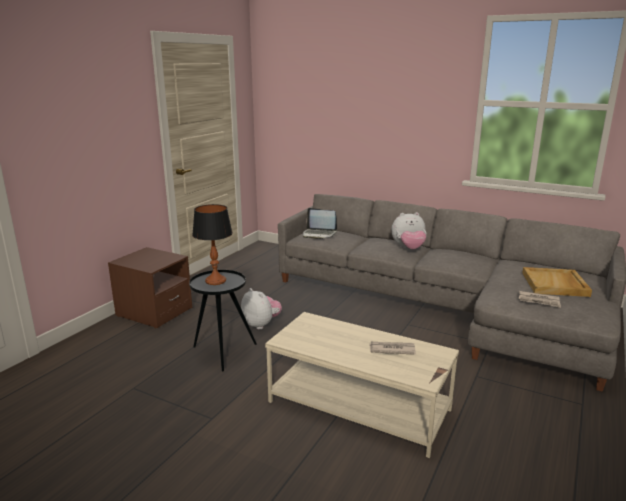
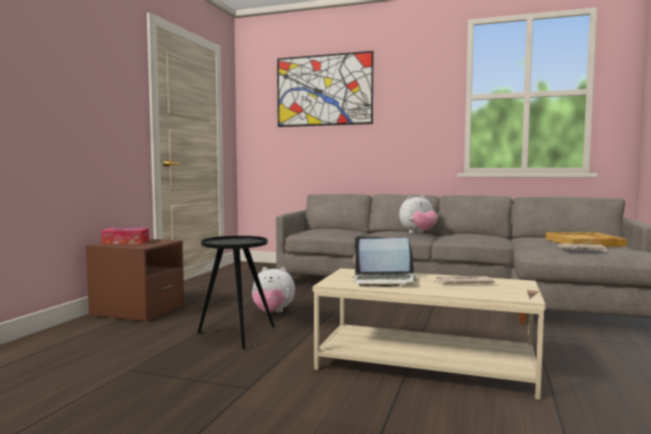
camera: 10 degrees left, 15 degrees down
table lamp [192,204,233,285] -> none
plush toy [241,288,282,330] -> plush toy turned 150 degrees clockwise [252,267,295,313]
laptop [303,208,337,239] -> laptop moved to [353,236,419,287]
none -> tissue box [101,228,149,244]
none -> picture [277,51,374,127]

